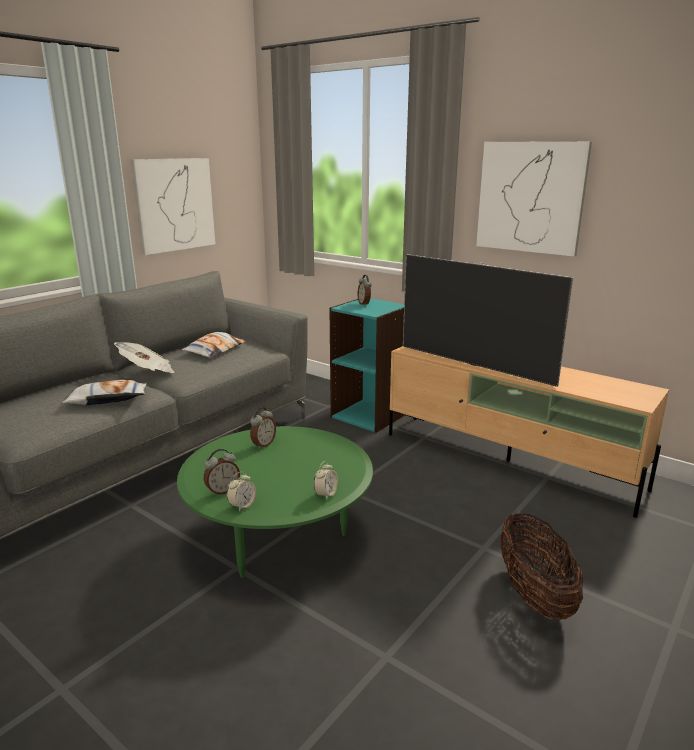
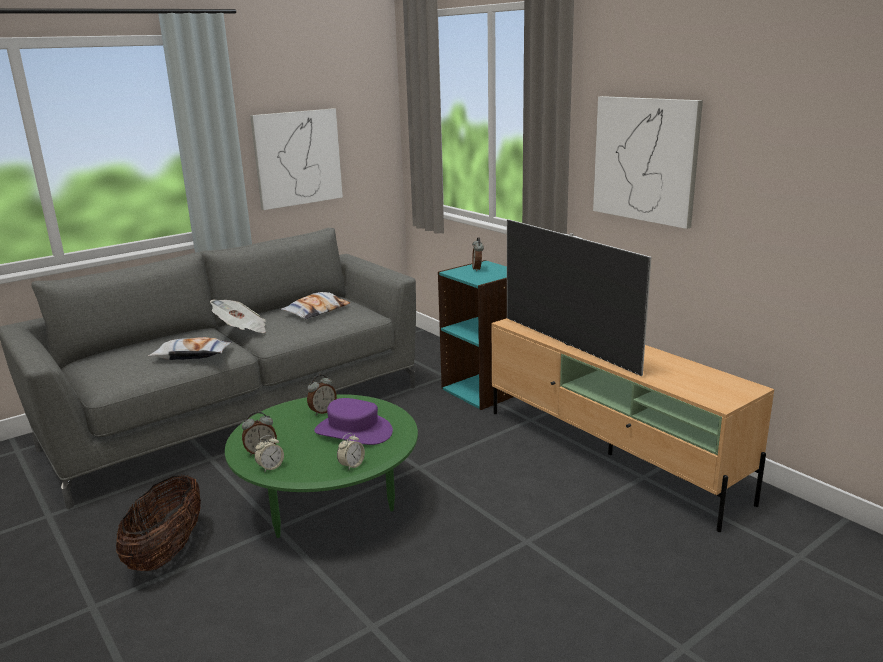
camera: 15 degrees right, 0 degrees up
basket [500,512,583,620] -> basket moved to [116,475,201,571]
none -> purple hat [314,398,393,445]

